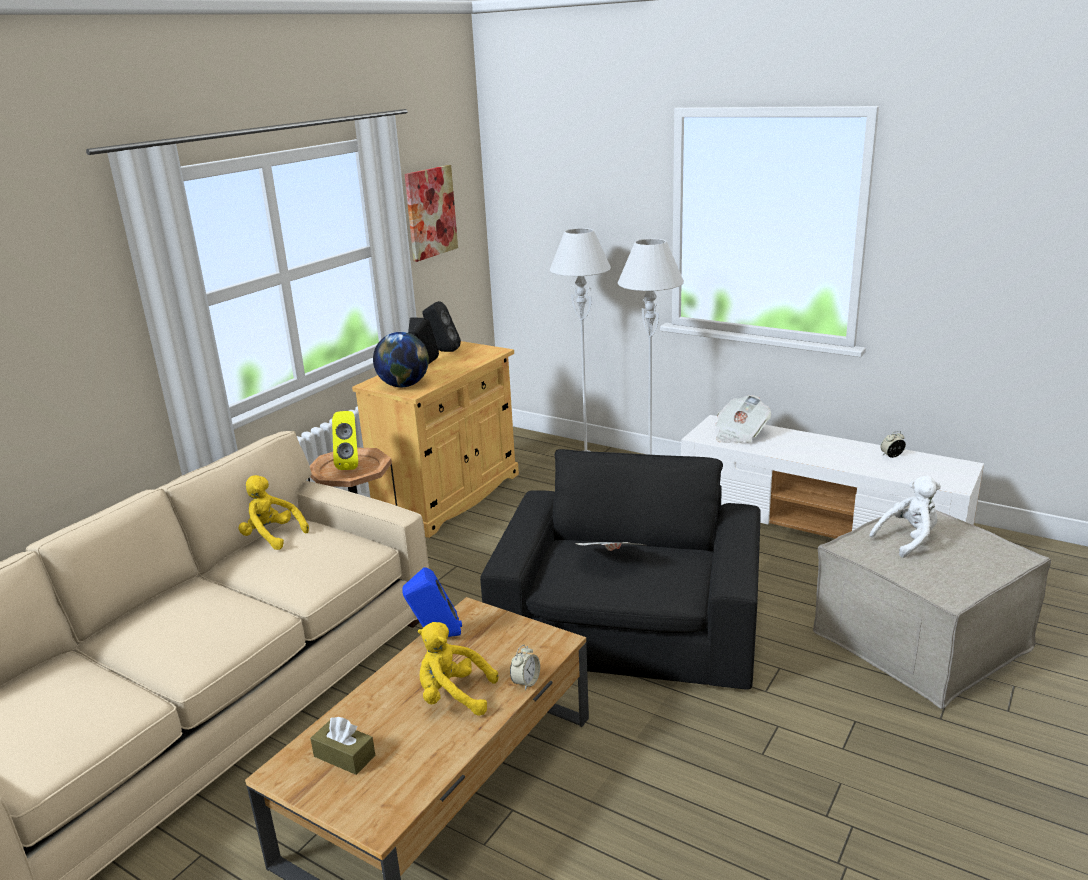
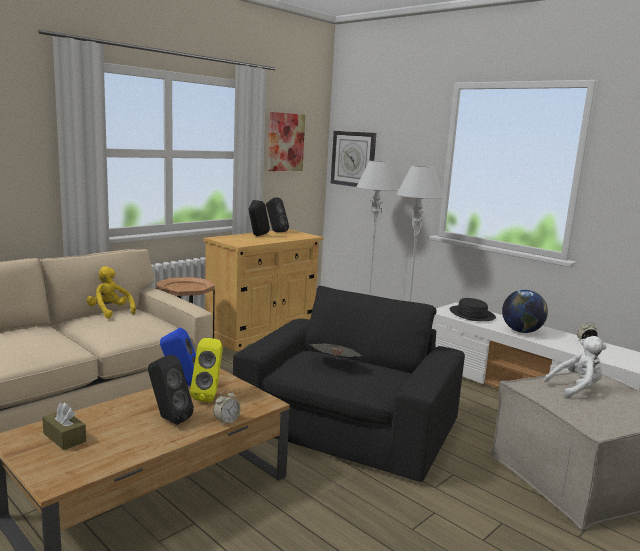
camera: 10 degrees right, 10 degrees down
yellow speaker [332,411,358,470] -> yellow speaker moved to [190,338,223,402]
globe [373,332,429,387] -> globe moved to [502,290,548,333]
yellow plush toy [418,622,499,716] -> black speaker [148,355,194,425]
newspaper [715,395,771,443] -> black hat [450,298,496,321]
none -> wall clock [331,131,376,187]

